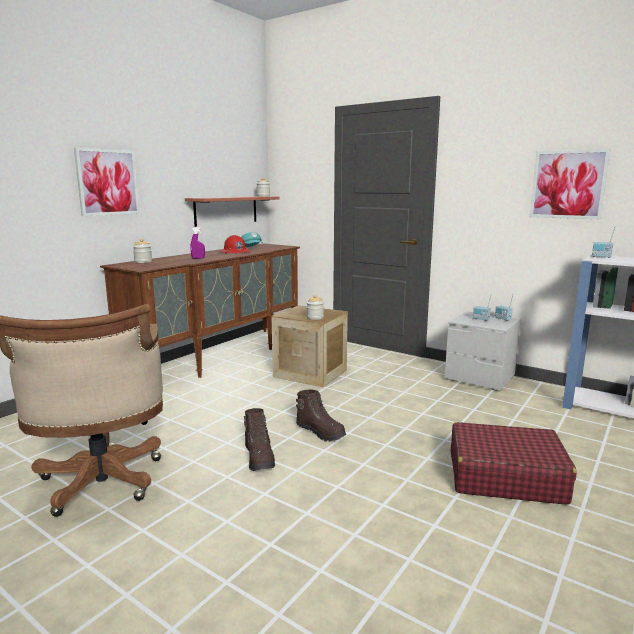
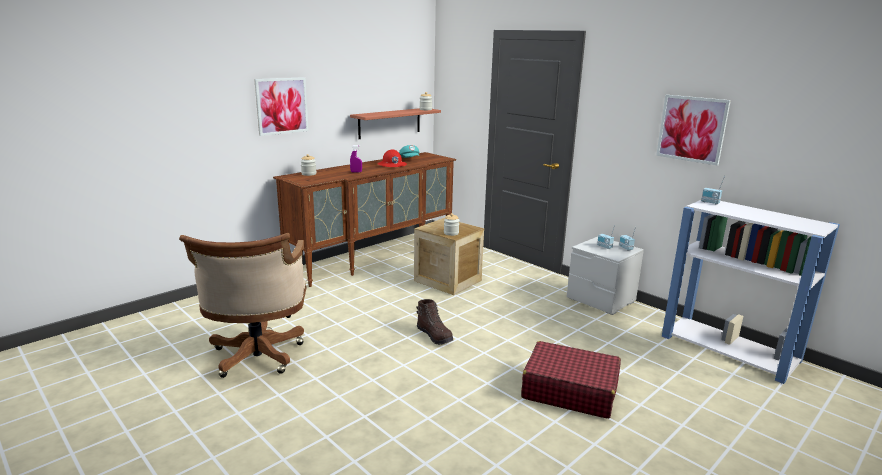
camera: 10 degrees right, 5 degrees up
brown boot [244,408,275,471] -> none

